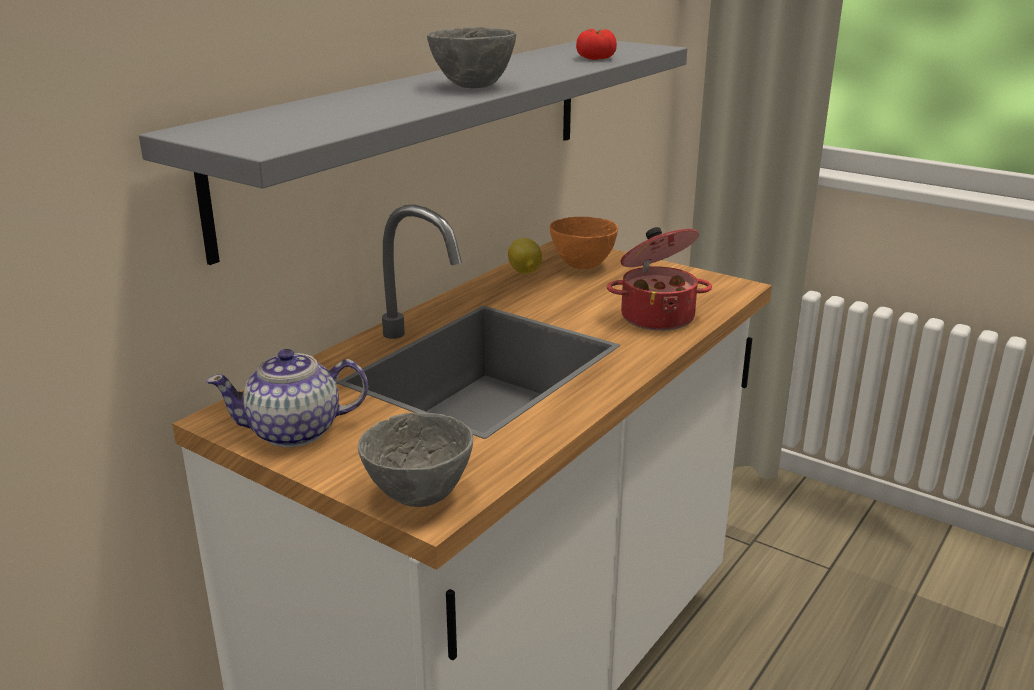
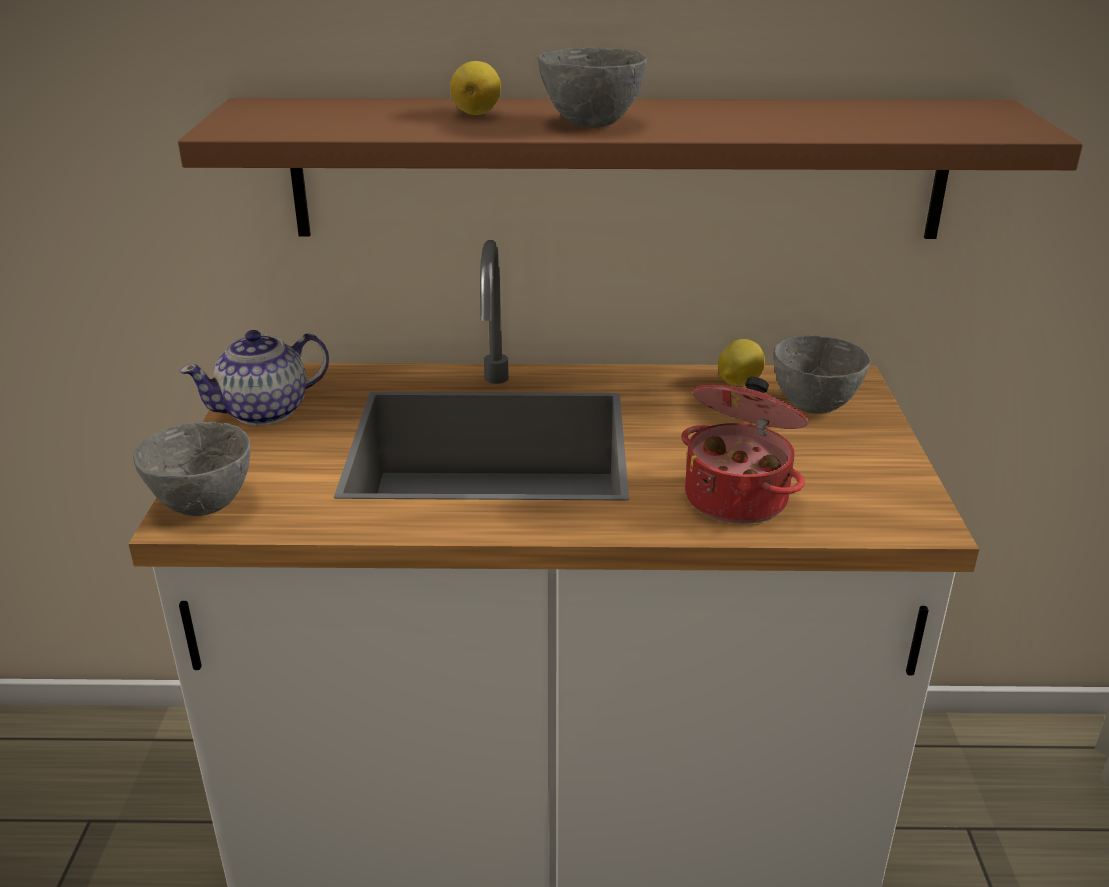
camera: 55 degrees right, 5 degrees up
grey shelf [139,41,687,265] -> brown shelf [178,98,1083,239]
teapot [206,349,368,447] -> teapot turned 75 degrees counterclockwise [180,330,329,426]
orange bowl [550,217,618,269] -> grey bowl [773,335,870,414]
tomato [576,29,617,60] -> none
none -> lemon [450,61,501,115]

